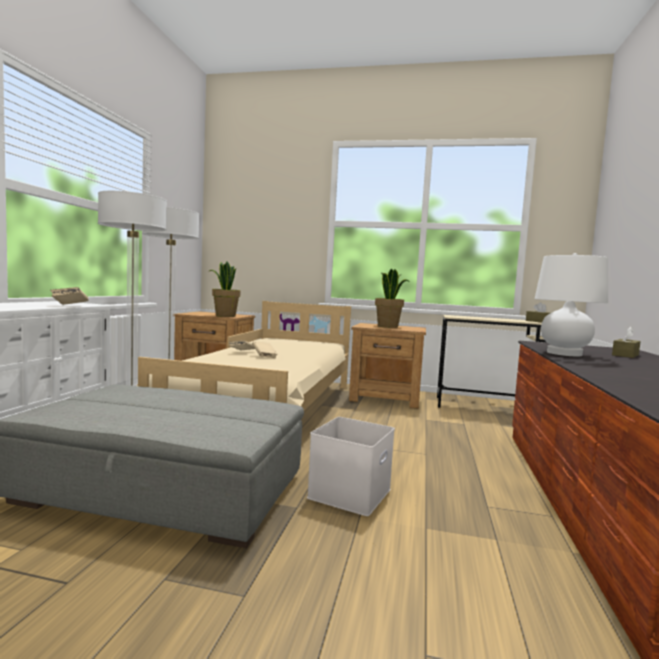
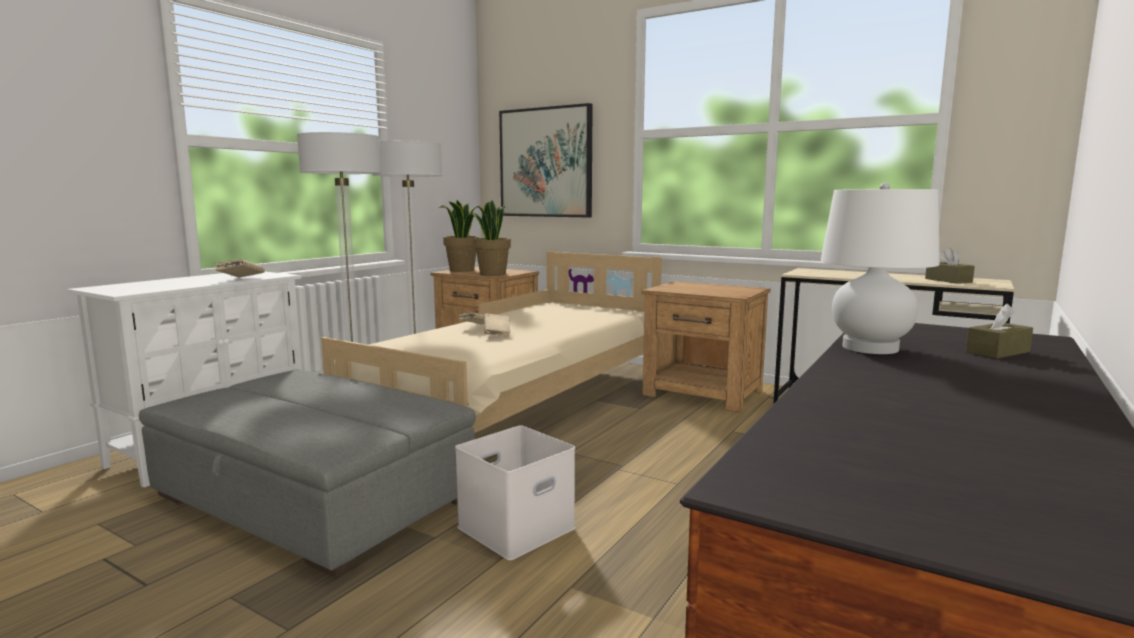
camera: 20 degrees right, 5 degrees up
potted plant [375,268,410,328] -> potted plant moved to [438,200,479,272]
none -> picture [499,103,593,218]

